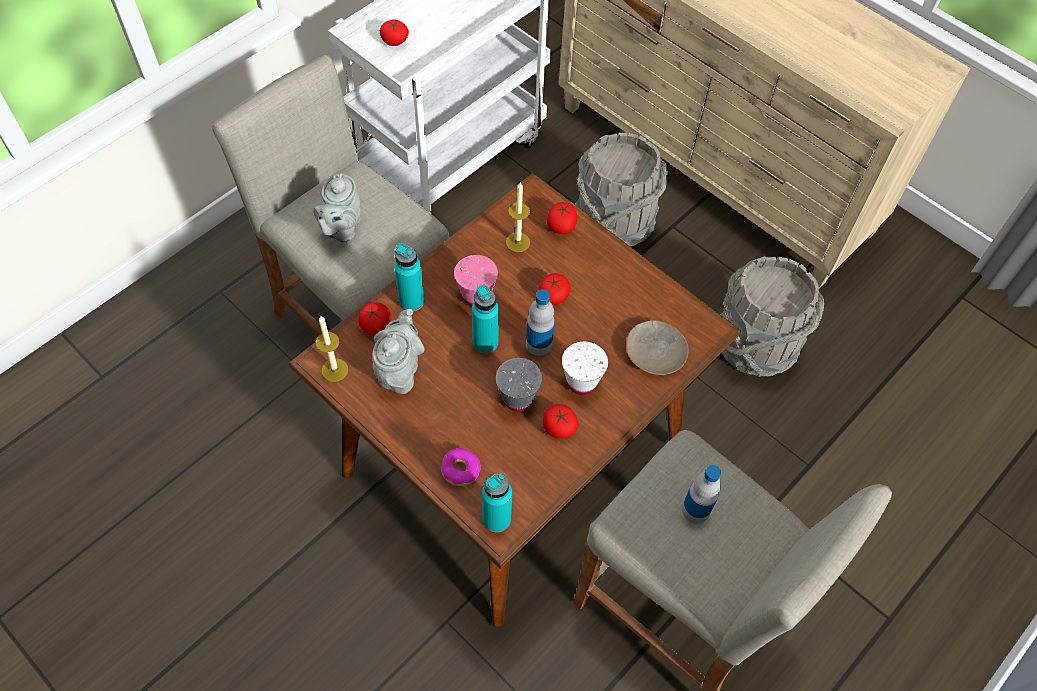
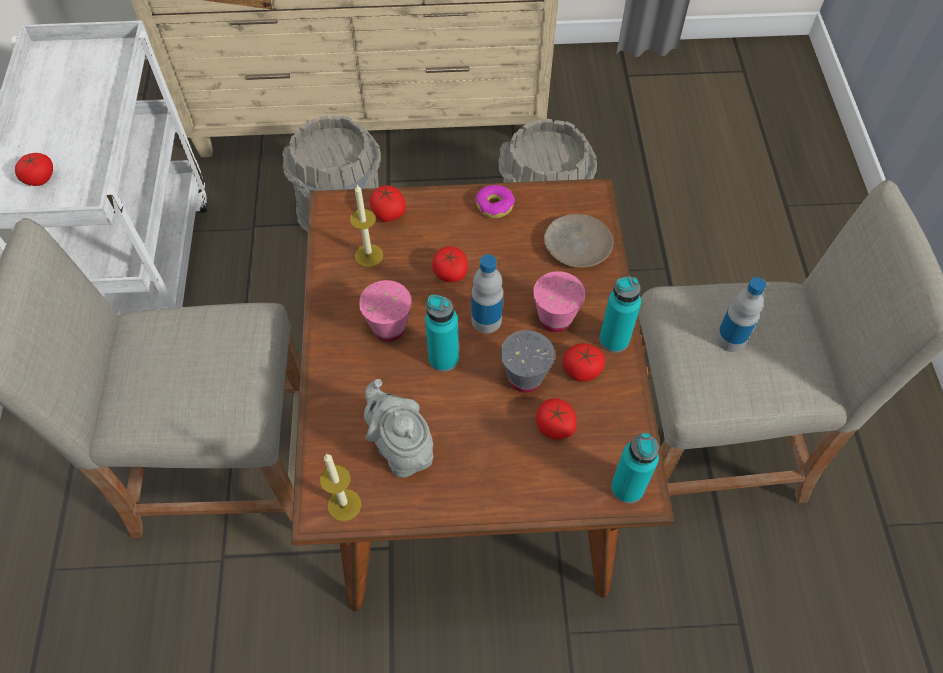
camera: 45 degrees left, 0 degrees up
grey teapot [313,173,361,243] -> none
tomato [358,302,391,335] -> tomato moved to [536,398,577,439]
turquoise bottle [394,243,425,312] -> turquoise bottle moved to [599,276,641,353]
donut [441,448,481,486] -> donut moved to [476,185,515,218]
white cup [562,342,608,395] -> pink cup [533,271,586,333]

